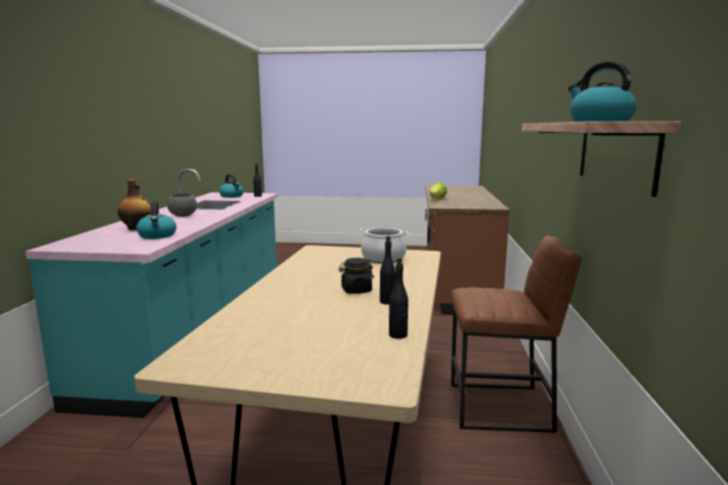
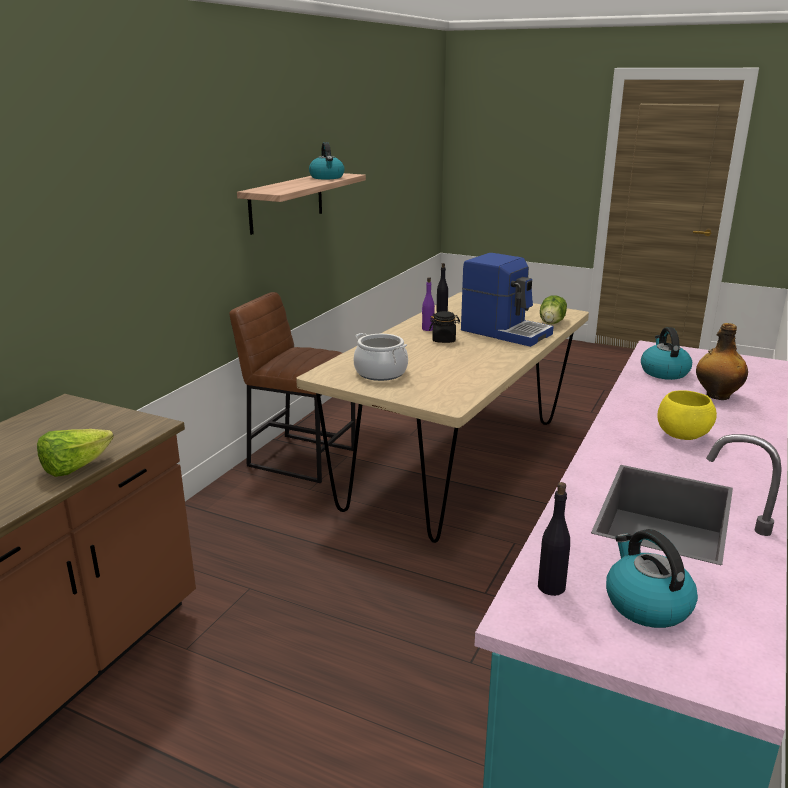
camera: 160 degrees left, 10 degrees up
grey bowl [167,194,197,217] -> yellow bowl [657,390,717,440]
black bottle [380,236,396,305] -> purple bottle [422,277,435,331]
none -> coffee machine [461,253,554,347]
none -> lettuce [540,296,567,324]

